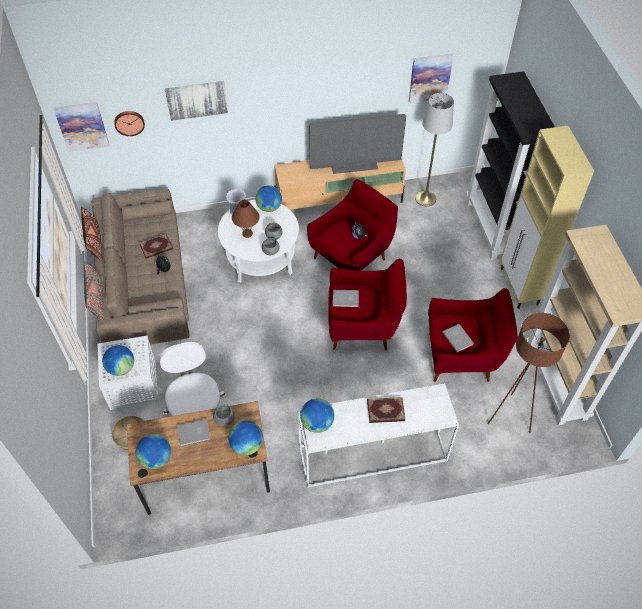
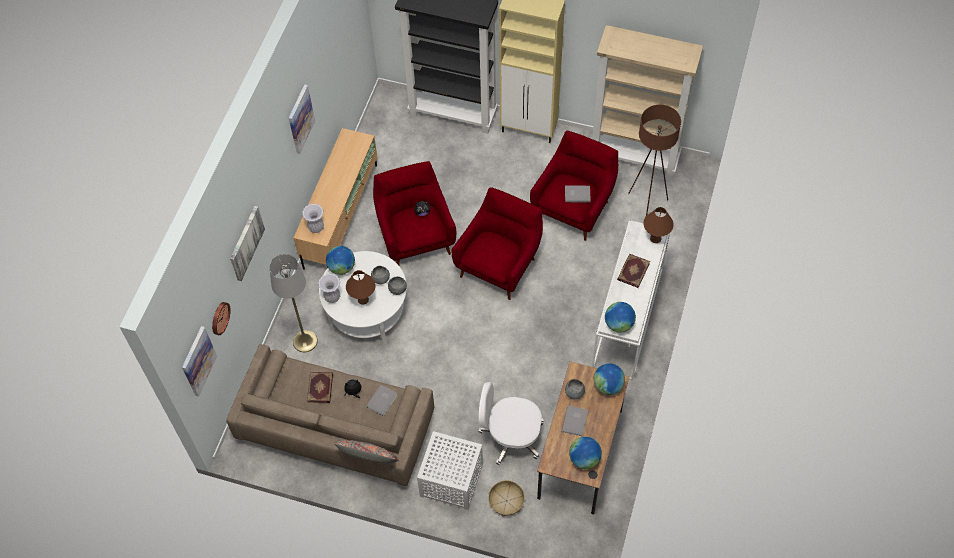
camera: 60 degrees left, 5 degrees up
brown pillow [81,206,103,261] -> none
globe [102,345,134,376] -> none
television [309,114,406,174] -> none
grey book [333,290,359,307] -> grey book moved to [366,385,398,416]
picture [409,54,453,103] -> picture moved to [289,84,315,154]
grey floor lamp [415,93,454,207] -> grey floor lamp moved to [269,254,318,352]
none -> white vase [302,204,324,233]
none -> brown table lamp [643,207,674,243]

